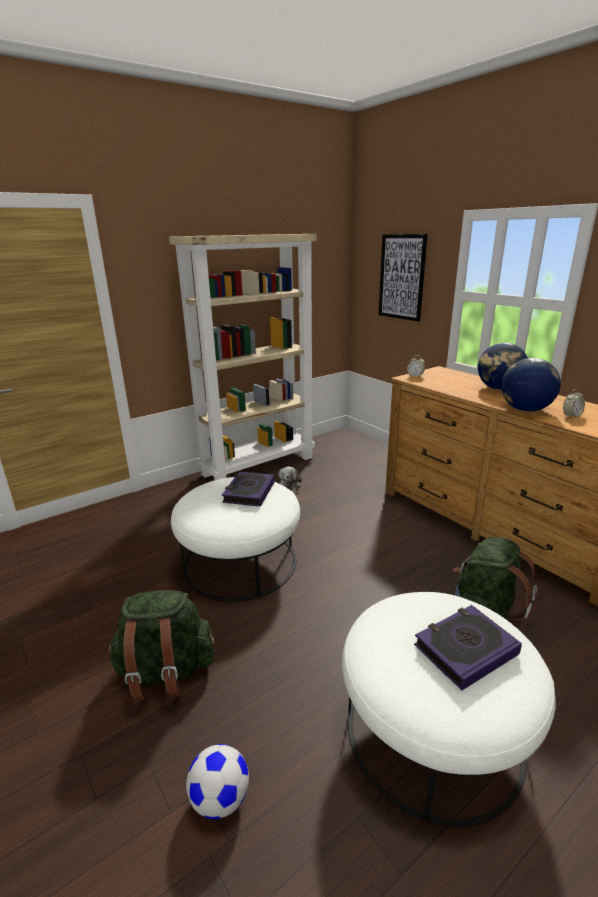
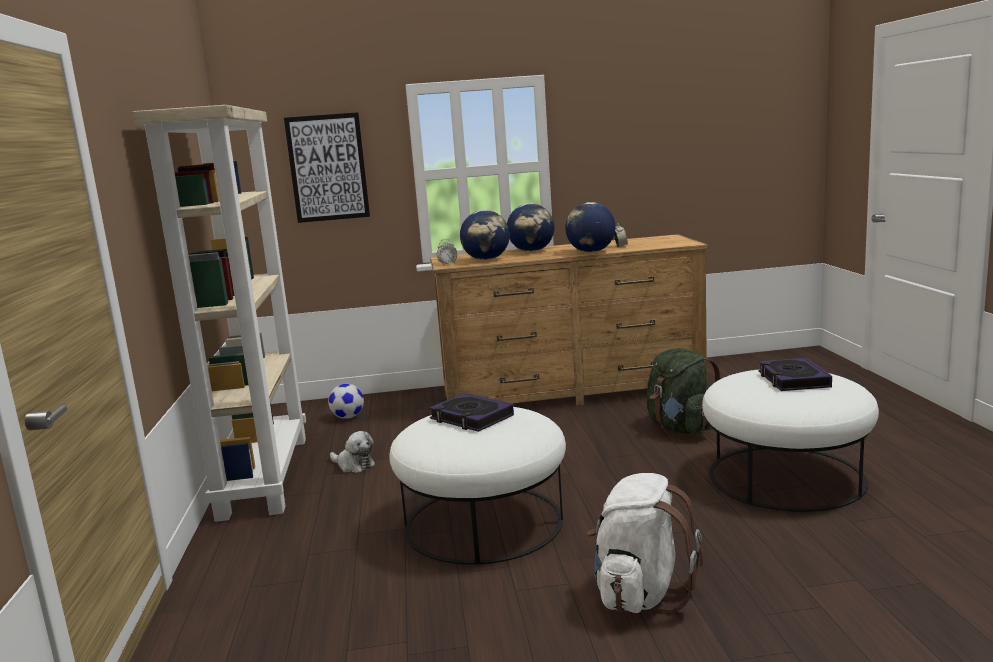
camera: 60 degrees left, 10 degrees down
green backpack [108,590,215,702] -> white backpack [587,473,704,613]
football [186,744,249,819] -> football moved to [328,384,364,419]
none -> globe [460,210,510,260]

